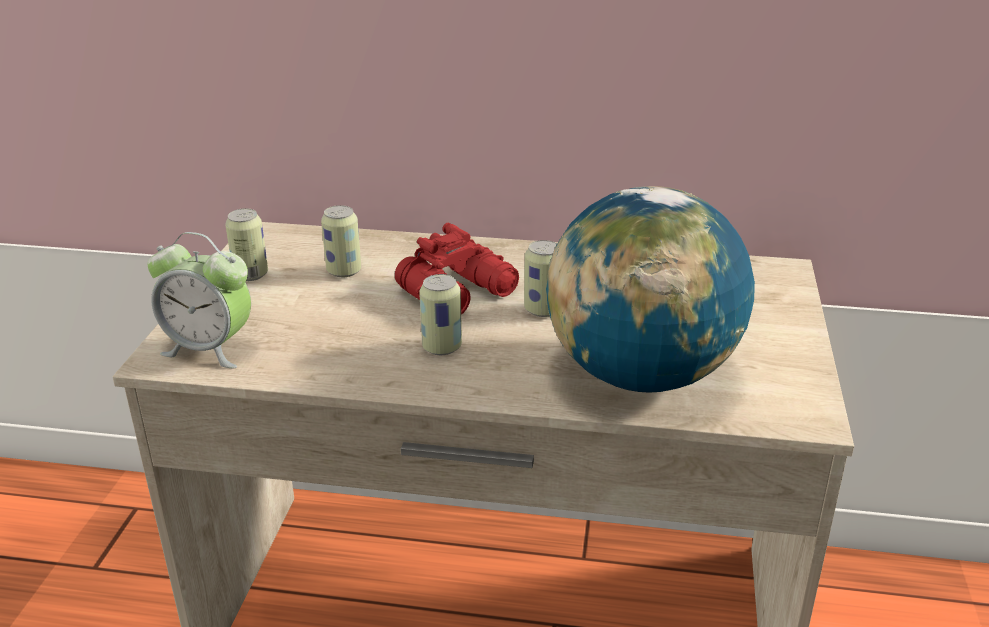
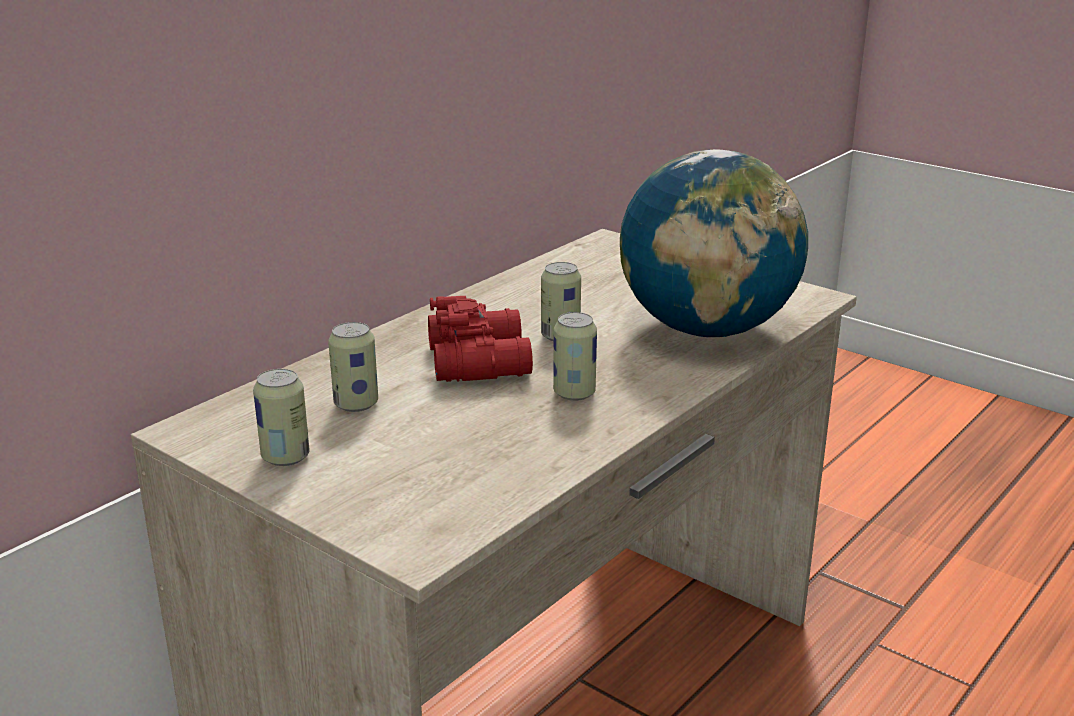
camera: 60 degrees left, 5 degrees down
alarm clock [148,232,251,368] -> none

